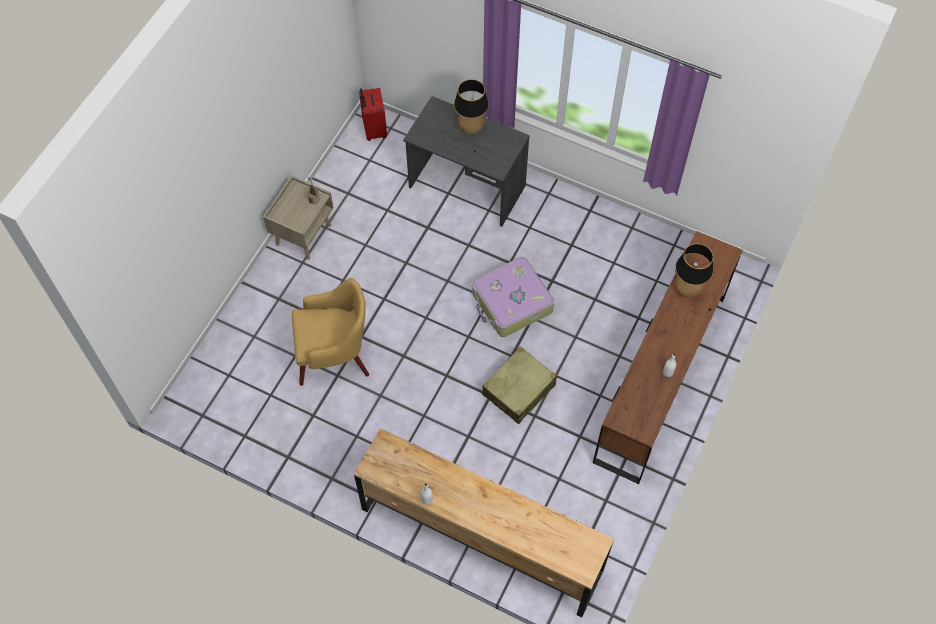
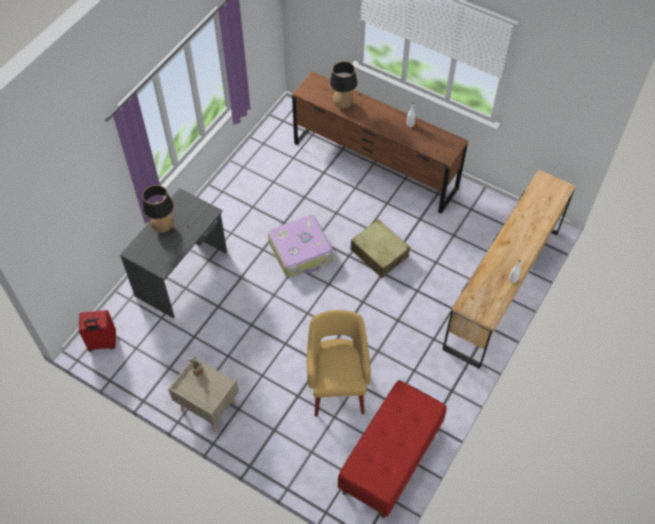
camera: 85 degrees left, 5 degrees down
none -> red bench [338,380,447,518]

